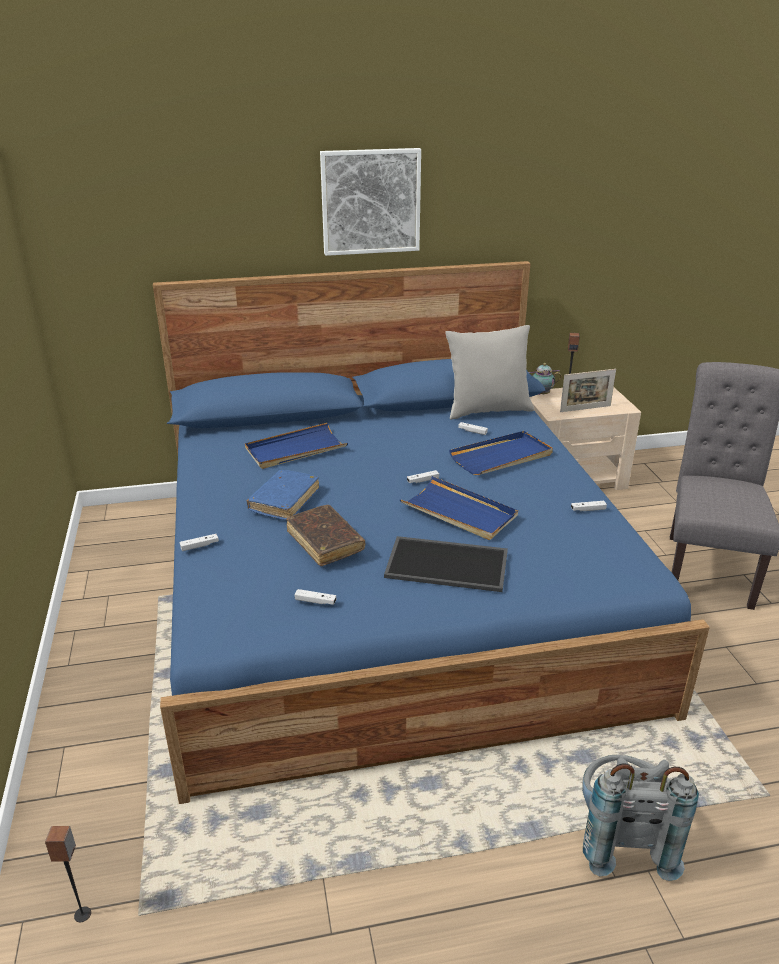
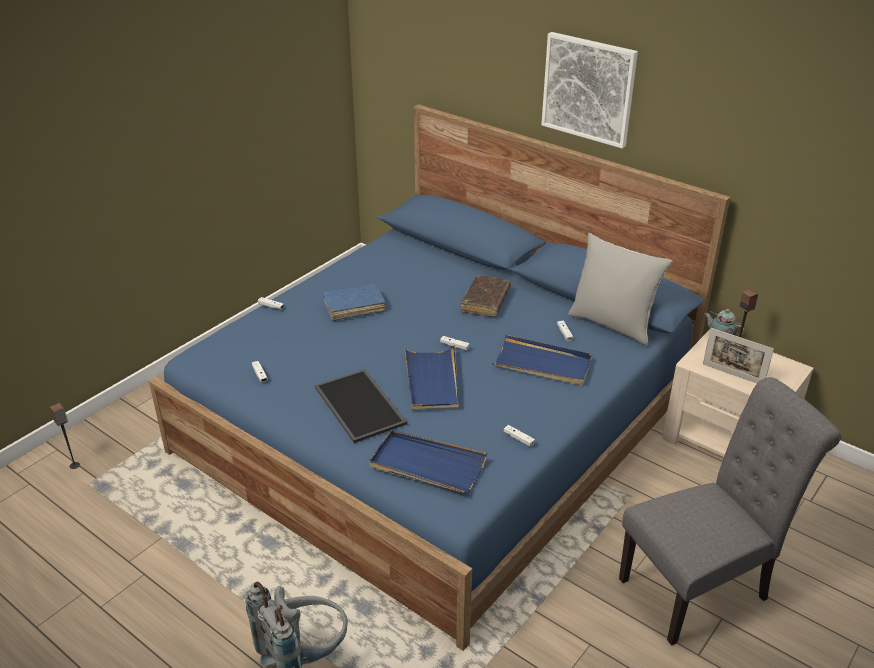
camera: 50 degrees right, 5 degrees up
blue tray [245,423,348,469] -> blue tray moved to [370,430,487,494]
brown book [287,505,365,566] -> brown book moved to [461,275,511,317]

